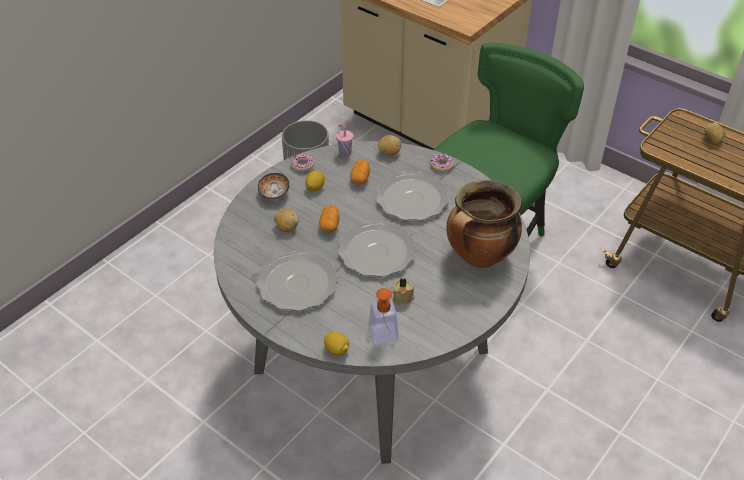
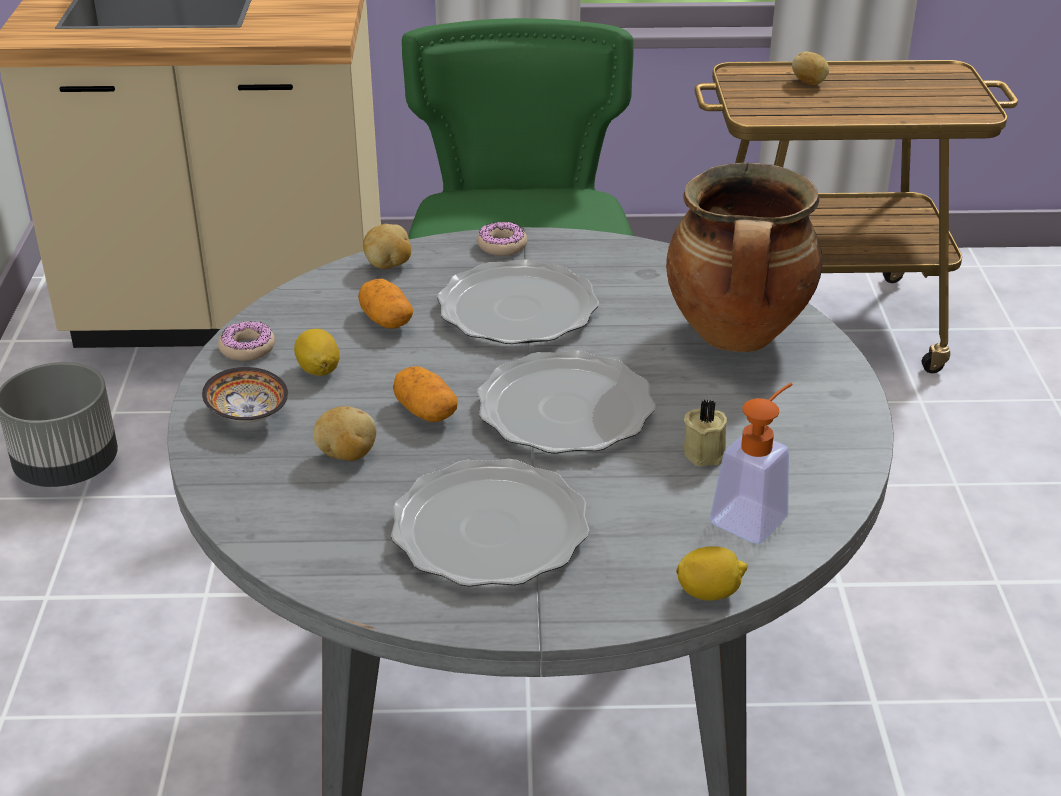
camera: 40 degrees left, 10 degrees down
pink cup [336,124,353,157] -> none

